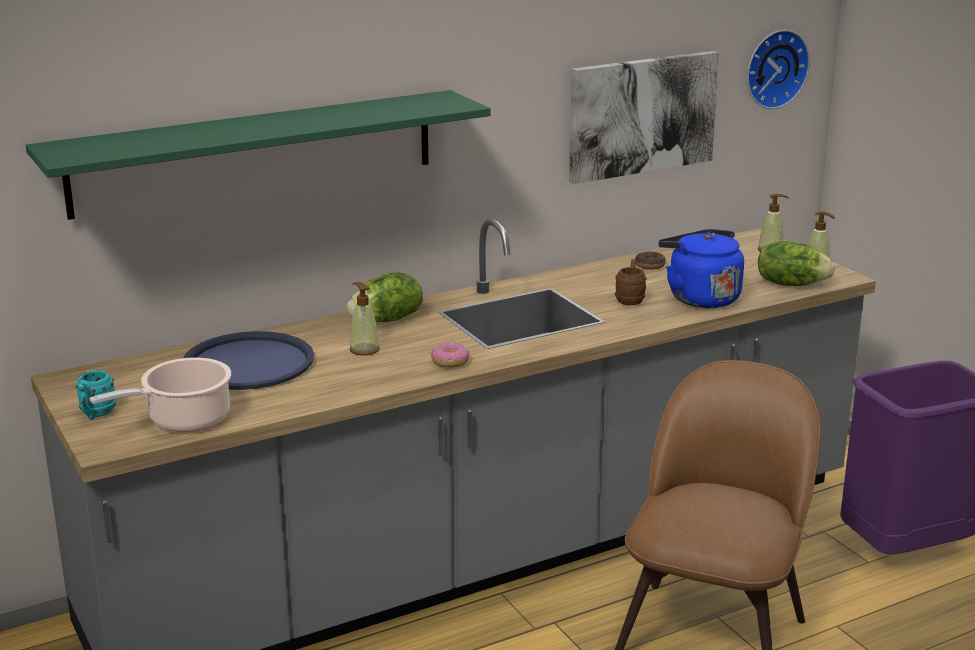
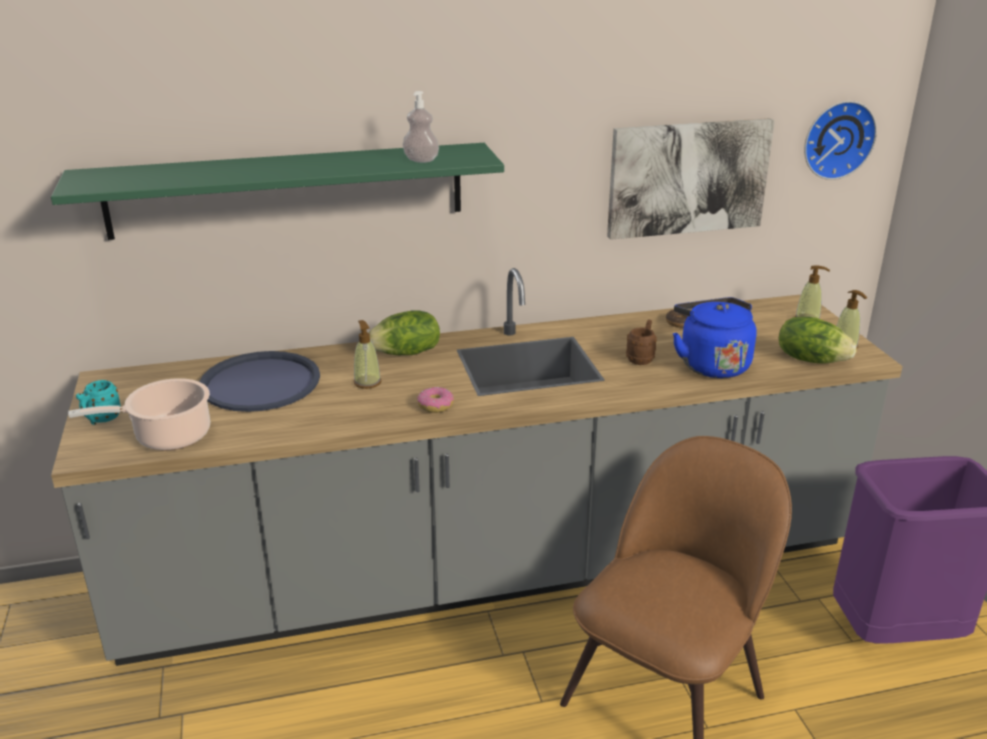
camera: 15 degrees right, 5 degrees up
none -> soap dispenser [403,91,439,163]

